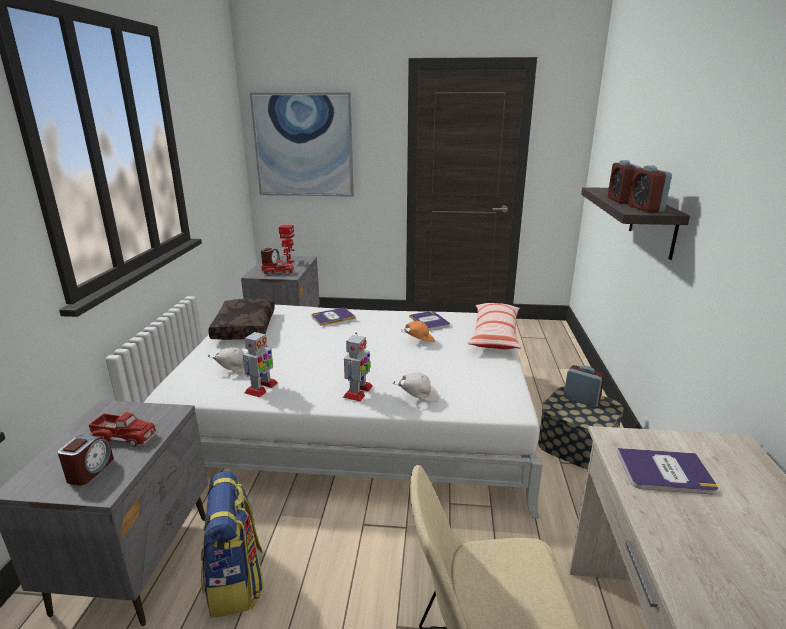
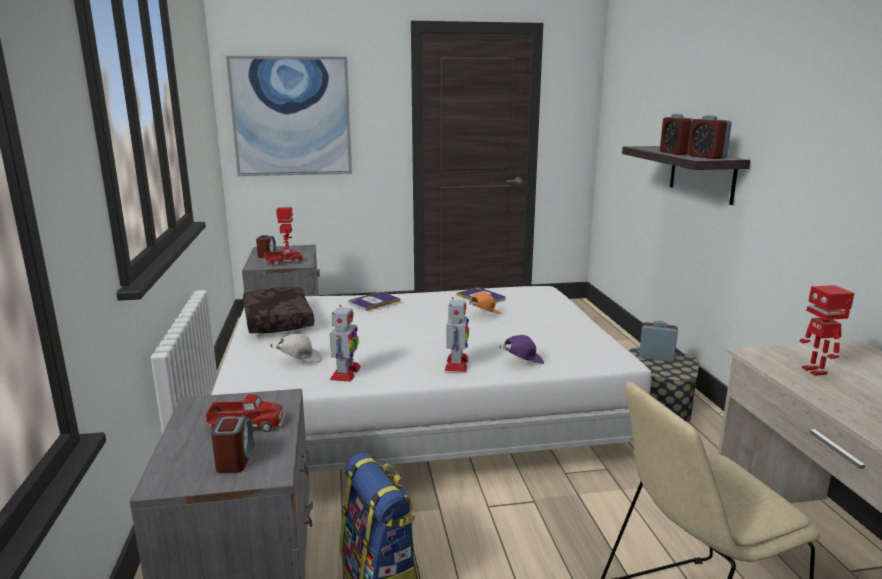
camera: 15 degrees left, 5 degrees down
white cap [393,373,439,402] -> purple cap [499,335,544,364]
pillow [467,303,521,349] -> none
book [617,448,718,494] -> toy robot [799,285,854,376]

